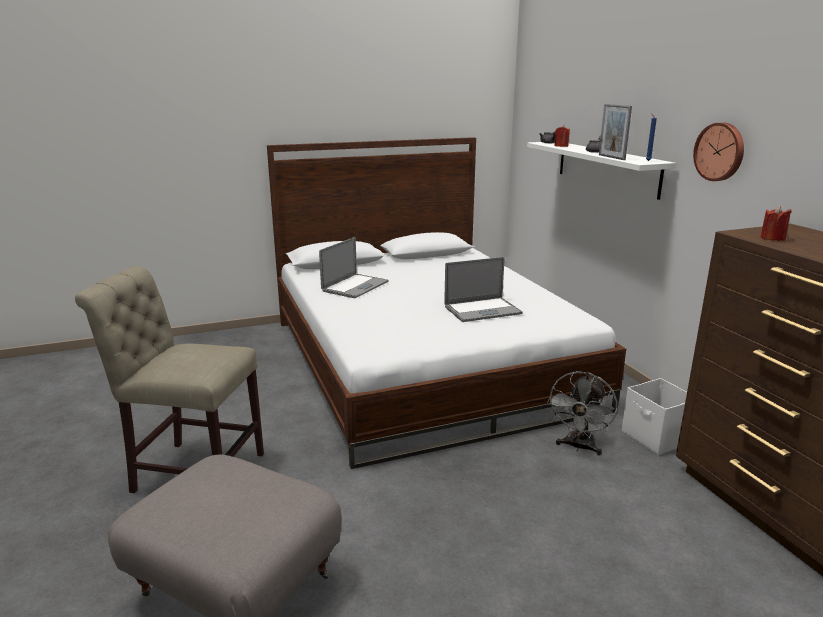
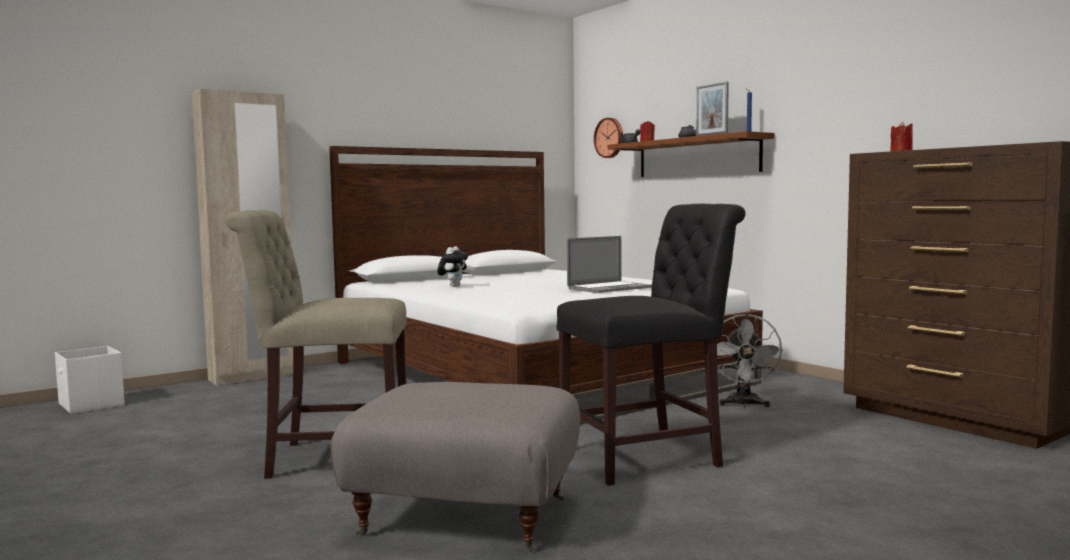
camera: 15 degrees left, 15 degrees down
laptop [319,237,389,298] -> plush toy [437,246,468,287]
white shelf [527,142,676,200] -> brown shelf [607,131,774,177]
white storage box [622,378,687,455] -> white storage box moved to [55,346,125,414]
wall clock [693,123,744,181] -> wall clock moved to [594,118,623,158]
none -> beige wardrobe [192,89,293,386]
none -> black chair [556,204,745,486]

